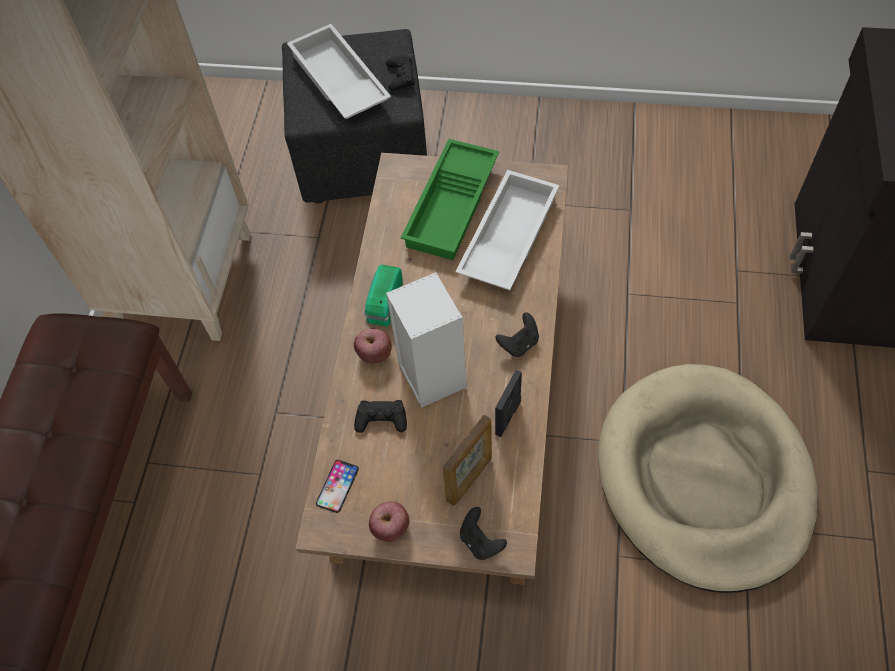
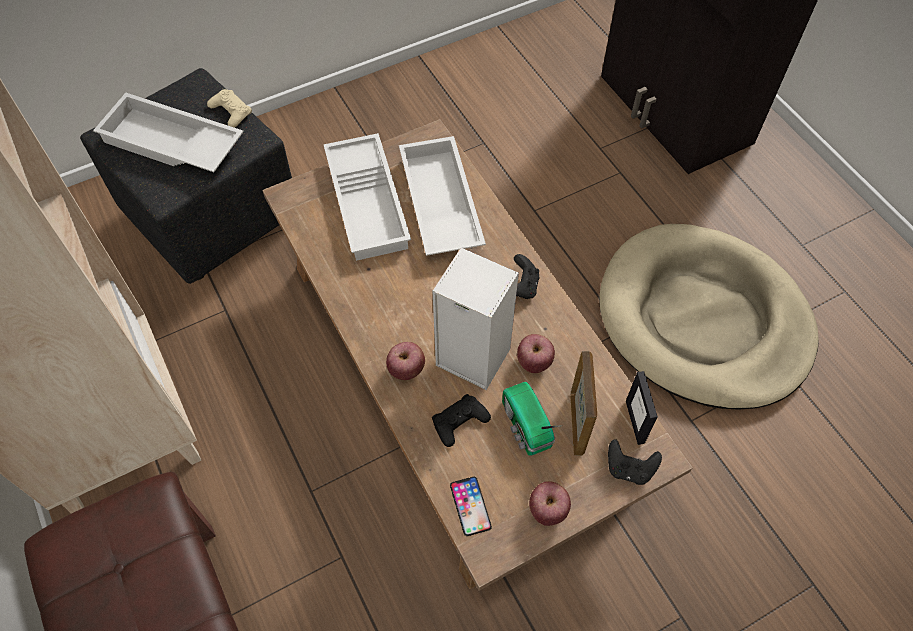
camera: 40 degrees left, 0 degrees up
radio [364,265,403,327] -> radio moved to [502,382,560,456]
black game controller [386,55,415,91] -> beige game controller [207,89,252,128]
green tray [401,139,499,260] -> white tray [324,133,411,261]
picture frame [495,370,522,437] -> picture frame moved to [626,371,658,445]
none -> apple [517,334,555,373]

